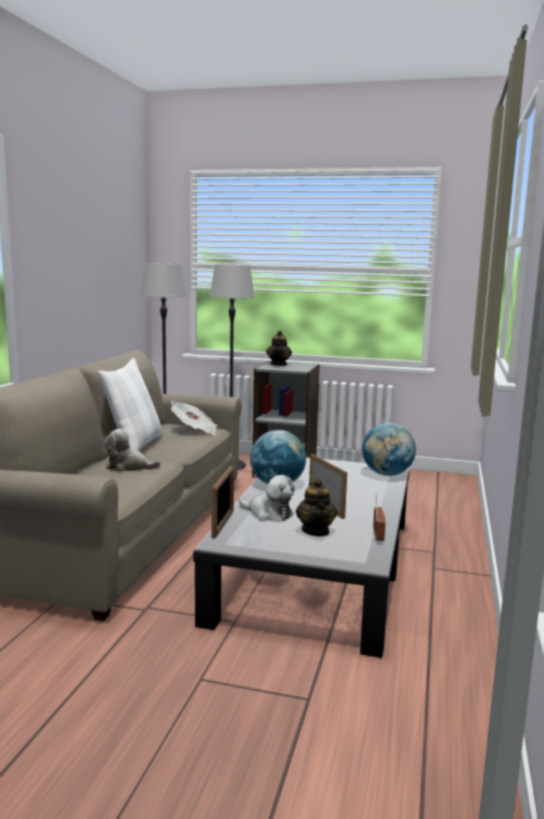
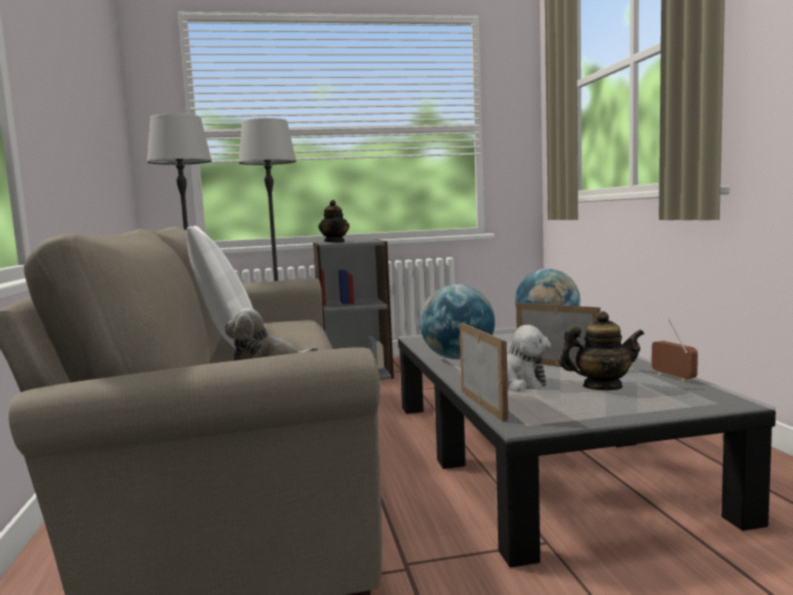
camera: 25 degrees left, 5 degrees down
newspaper [171,401,218,435] -> none
teapot [296,478,338,536] -> teapot turned 60 degrees counterclockwise [560,311,645,391]

